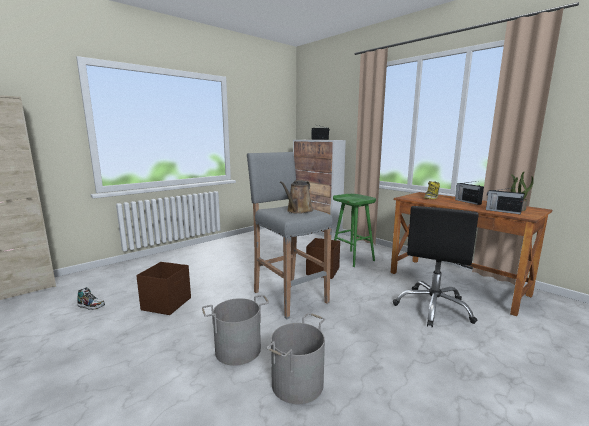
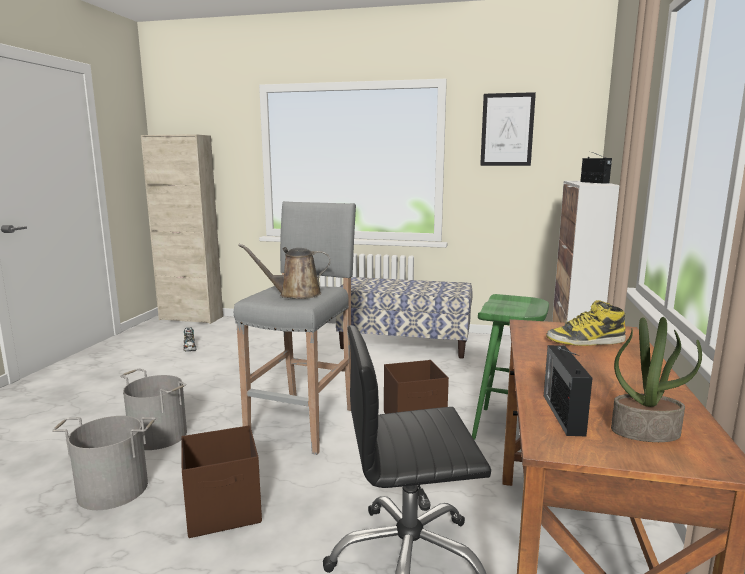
camera: 55 degrees right, 0 degrees up
brown storage box [136,262,191,315] -> brown storage box moved to [181,425,262,538]
radio [455,181,484,205] -> none
none -> bench [336,277,473,359]
none -> picture [480,92,536,166]

